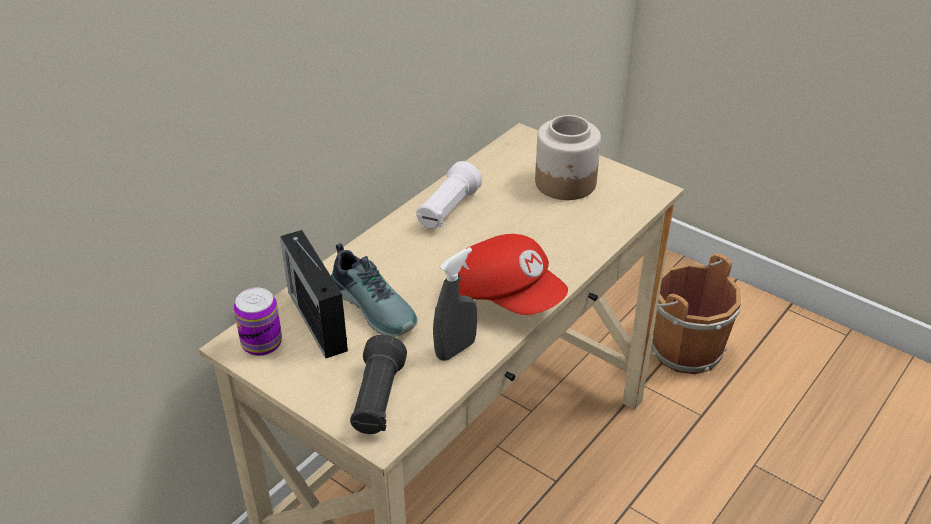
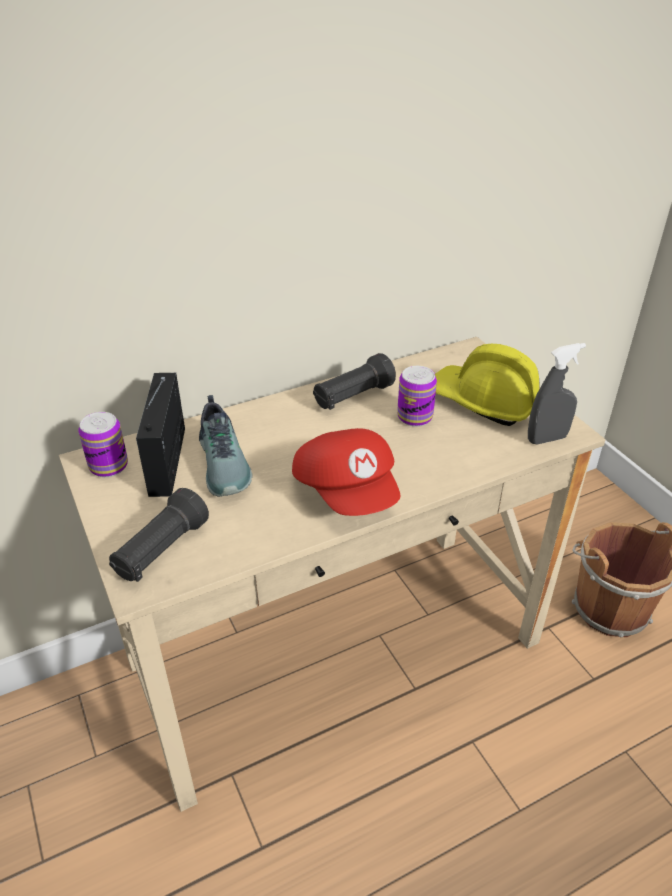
camera: 25 degrees right, 0 degrees up
white flashlight [416,161,482,229] -> black flashlight [313,353,396,410]
grey spray bottle [433,247,477,361] -> grey spray bottle moved to [528,343,586,445]
jar [535,115,601,200] -> yellow hard hat [435,344,540,426]
none -> can [397,366,437,427]

